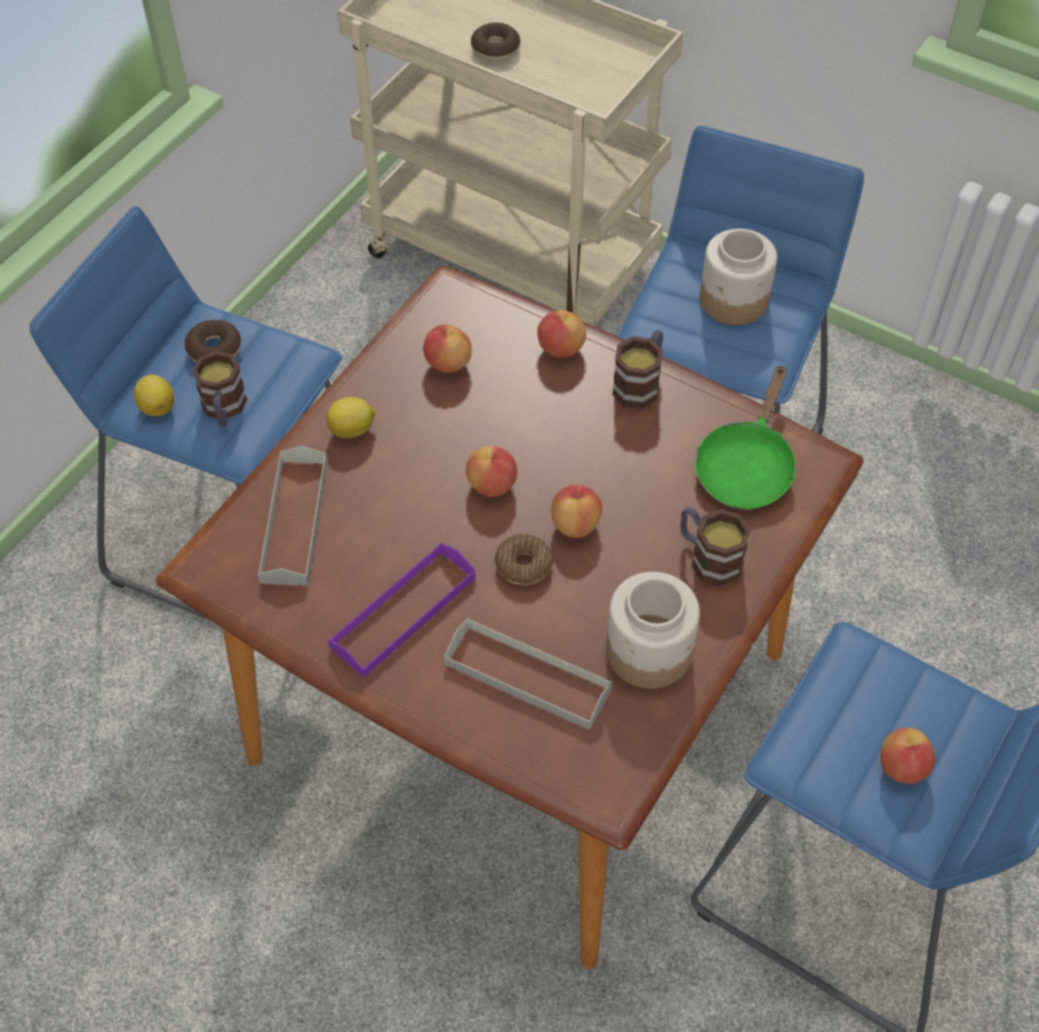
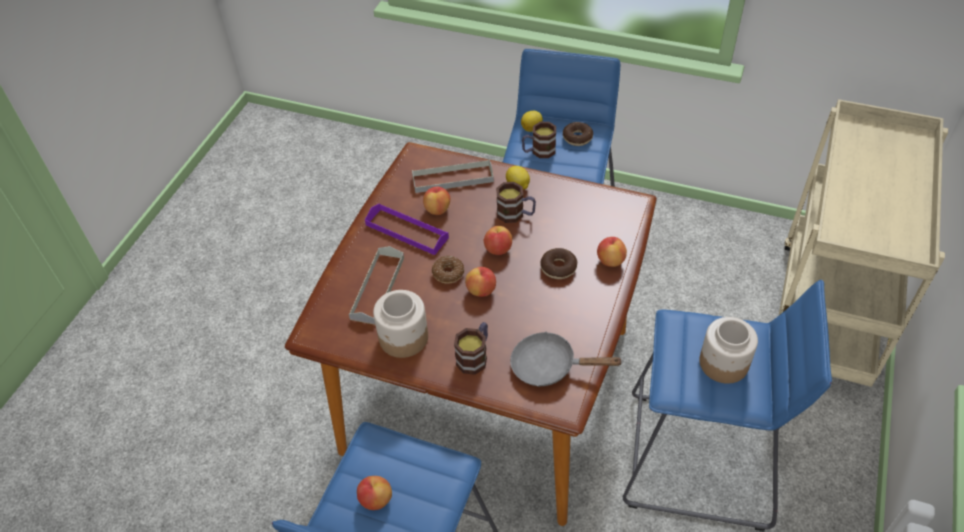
camera: 80 degrees right, 5 degrees down
apple [423,325,472,373] -> apple moved to [423,187,450,215]
donut [471,23,520,62] -> donut moved to [540,248,578,279]
mug [612,330,663,409] -> mug moved to [496,182,536,223]
green frying pan [695,364,796,509] -> grey frying pan [510,331,623,387]

